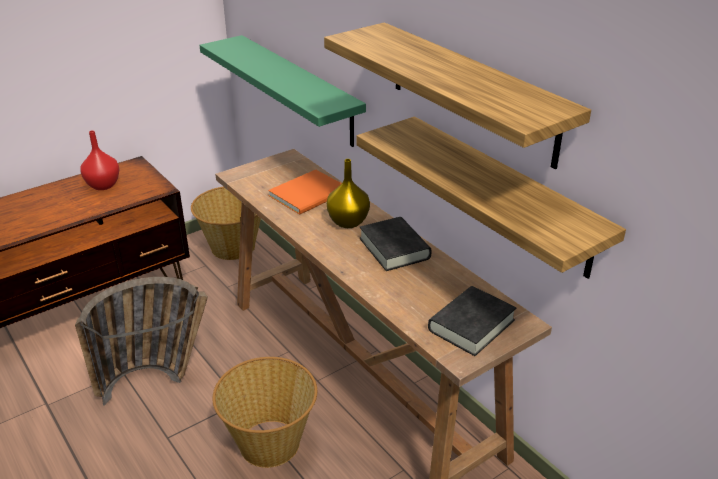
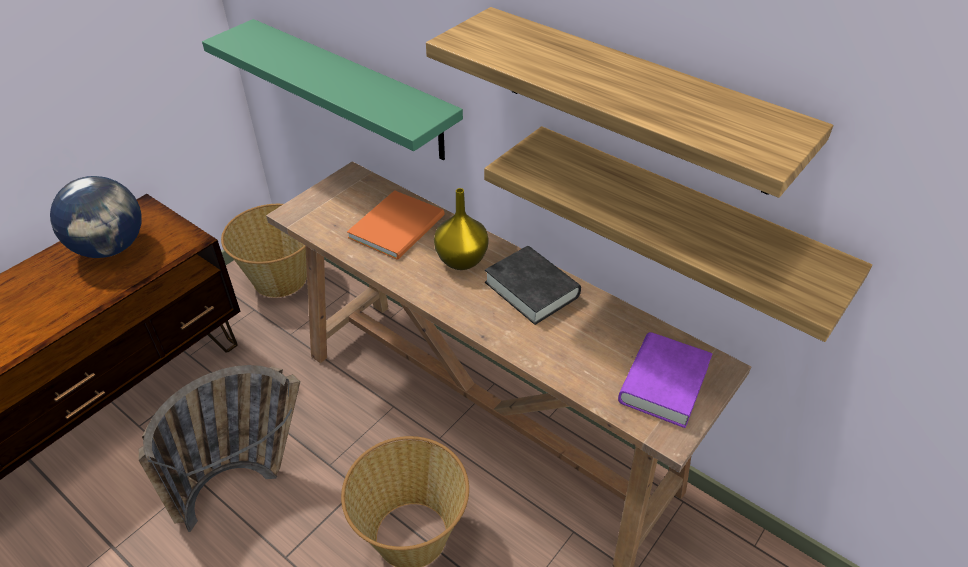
camera: 15 degrees left, 10 degrees up
red vase [80,130,120,190] -> globe [50,176,142,258]
black book [428,286,517,356] -> purple book [618,332,712,428]

